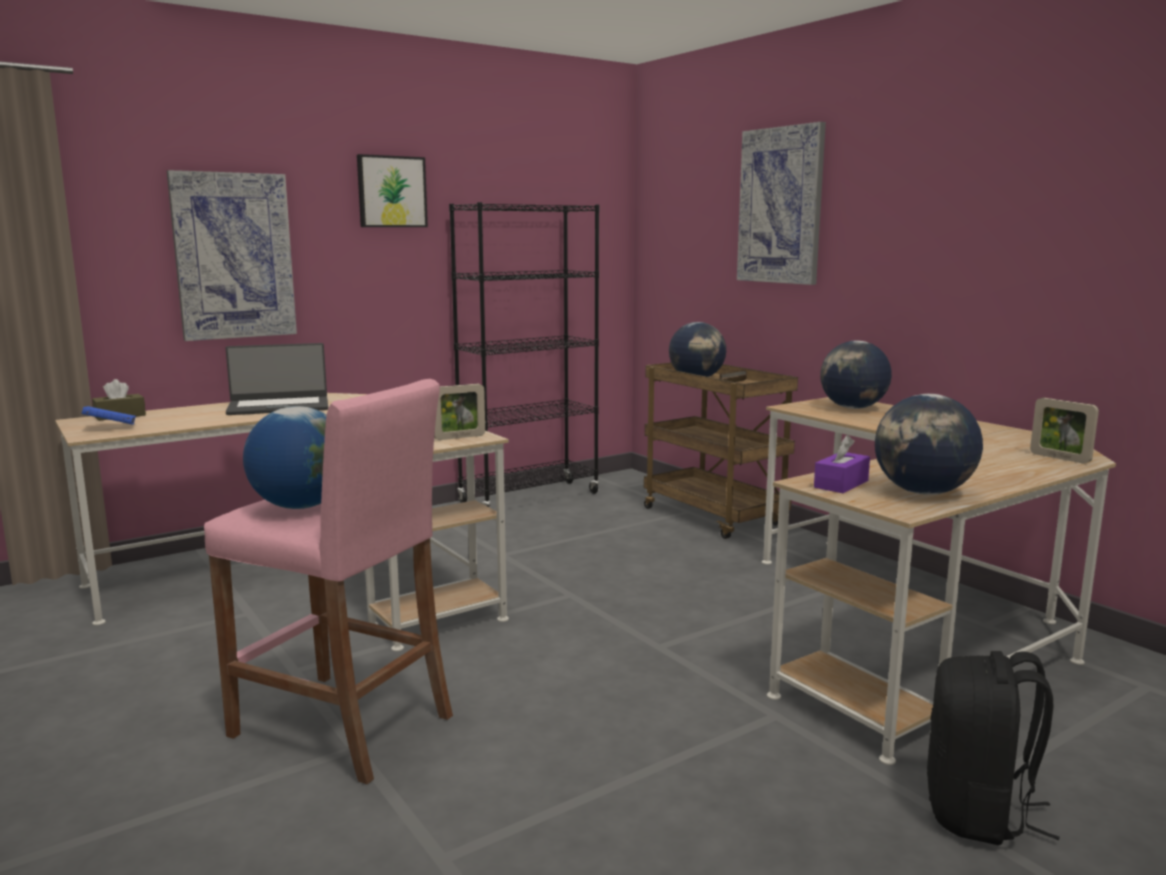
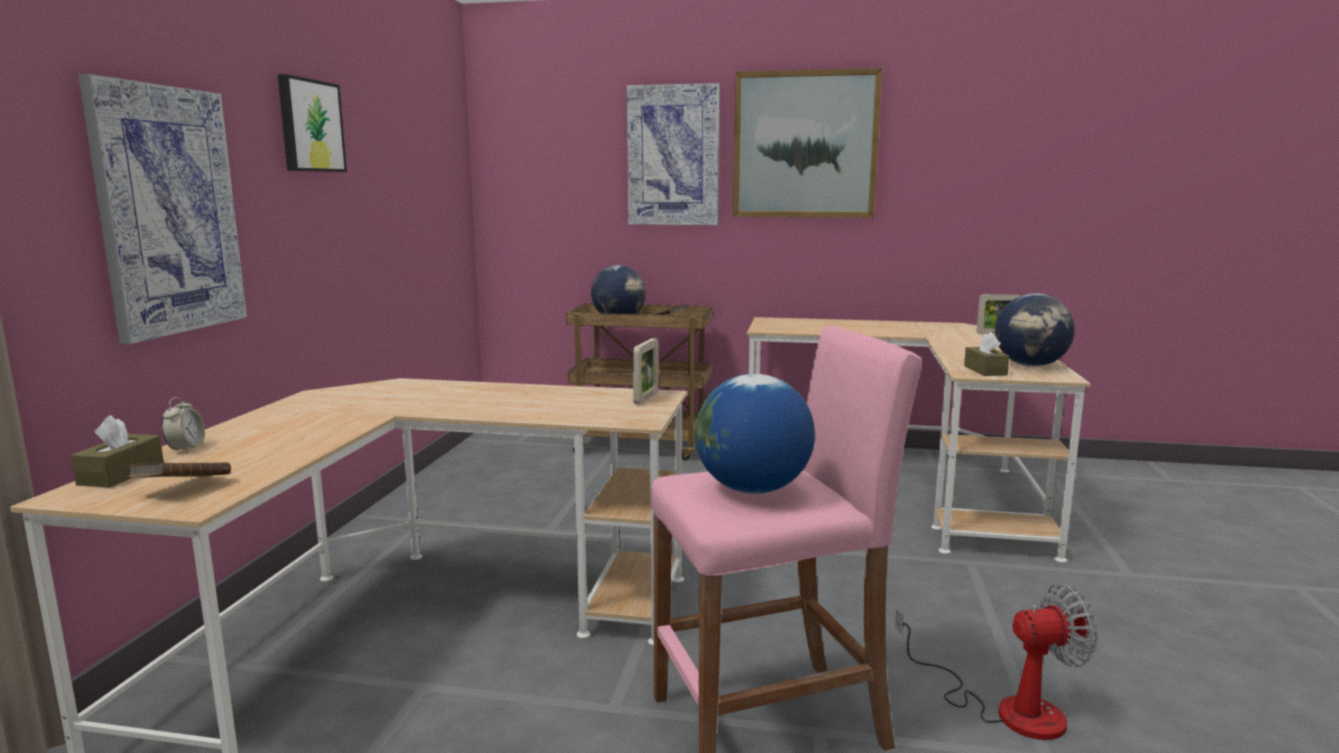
camera: 45 degrees left, 0 degrees up
blue book [82,406,136,424] -> brown book [128,462,231,478]
laptop [226,343,328,415] -> none
black bookcase [449,202,599,507] -> none
purple tissue box [814,435,870,493] -> brown tissue box [964,332,1009,376]
globe [820,341,892,409] -> none
black backpack [927,651,1060,845] -> none
none -> alarm clock [162,397,205,453]
none -> picture [733,68,882,218]
none -> fan [895,584,1098,740]

